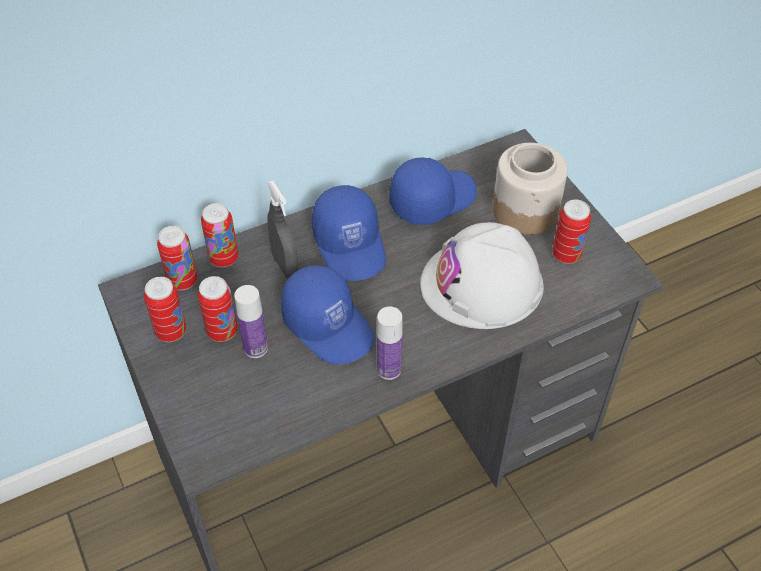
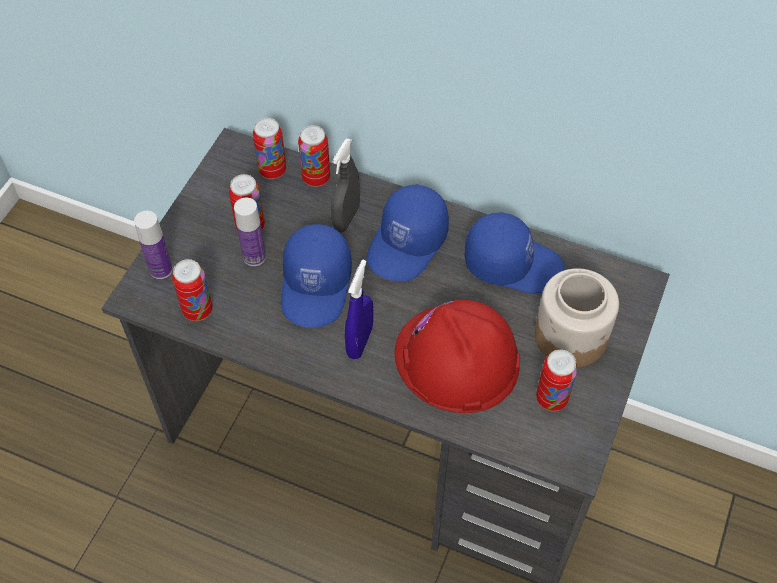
camera: 50 degrees right, 5 degrees up
can [144,277,186,342] -> can moved to [172,259,213,321]
bottle [377,307,403,380] -> bottle moved to [134,211,173,279]
white hard hat [420,222,544,329] -> red hard hat [395,300,520,413]
none -> blue spray bottle [345,260,373,359]

